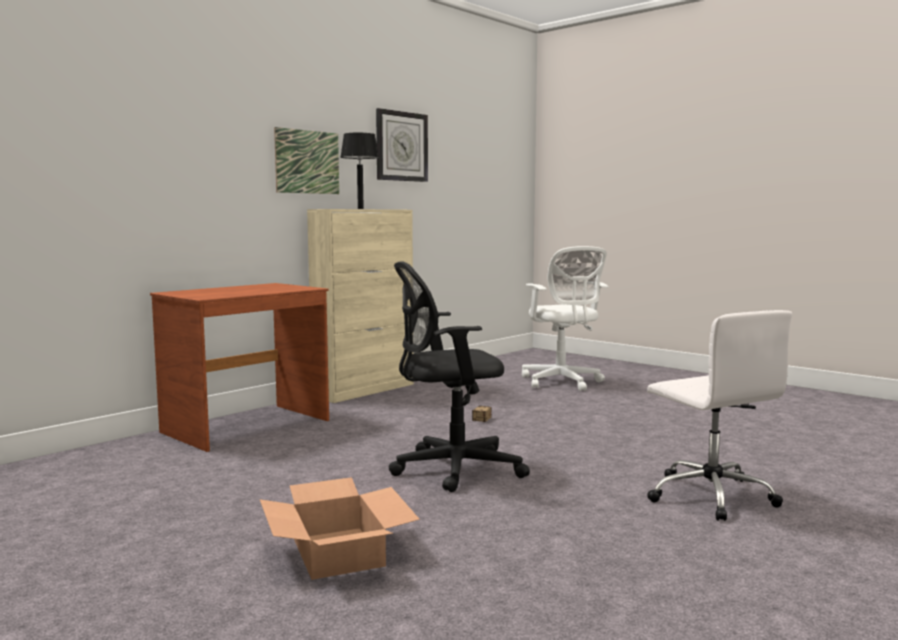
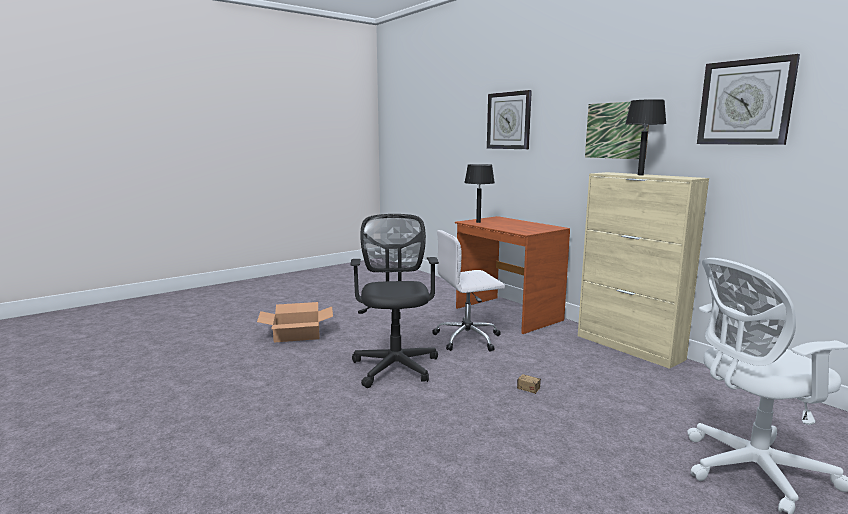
camera: 100 degrees right, 5 degrees up
white office chair [647,310,792,521] -> white office chair moved to [432,230,505,352]
none -> black table lamp [464,164,495,223]
none -> wall clock [487,90,532,149]

